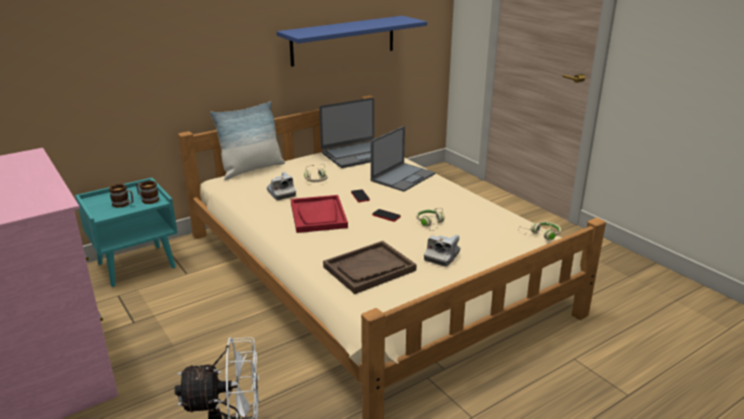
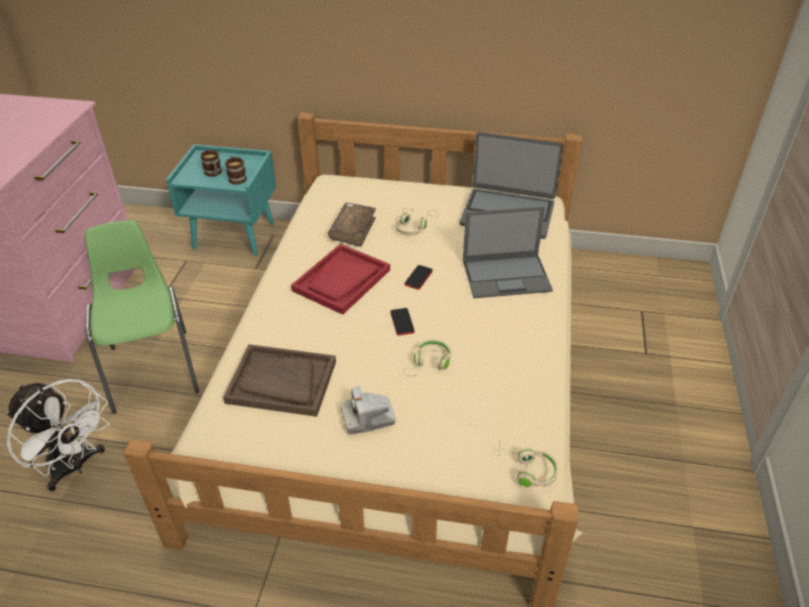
camera: 45 degrees right, 15 degrees up
pillow [210,101,285,180] -> none
camera [267,172,296,200] -> brown book [328,203,376,247]
blue shelf [277,16,427,67] -> none
none -> green chair [85,220,199,414]

